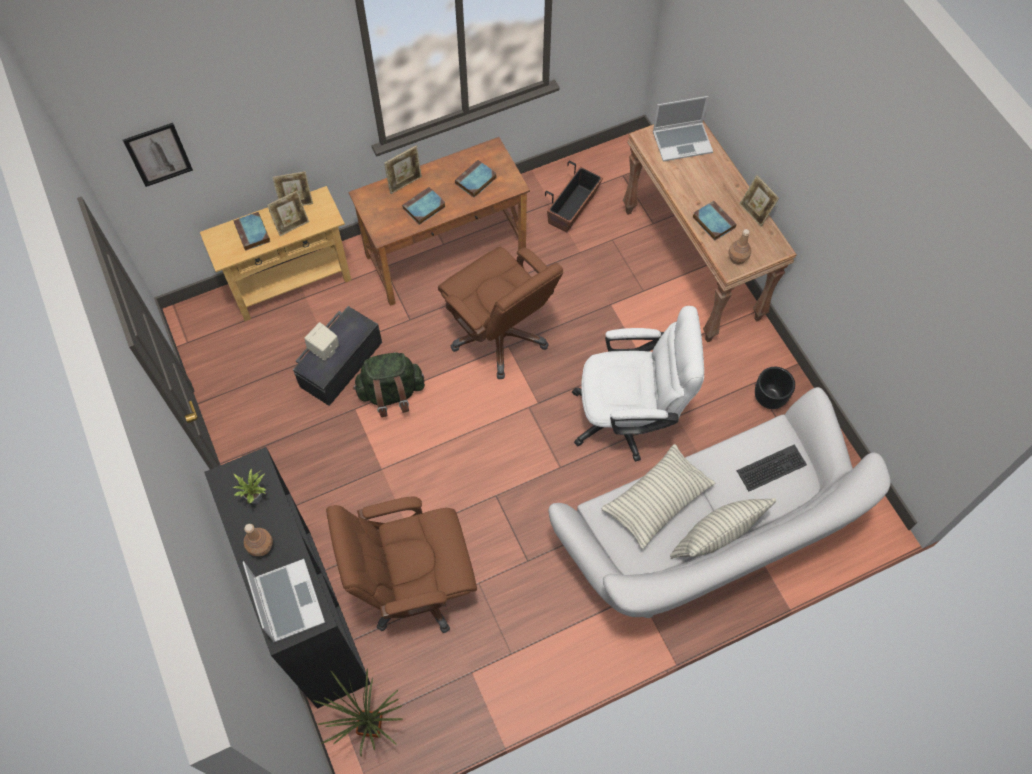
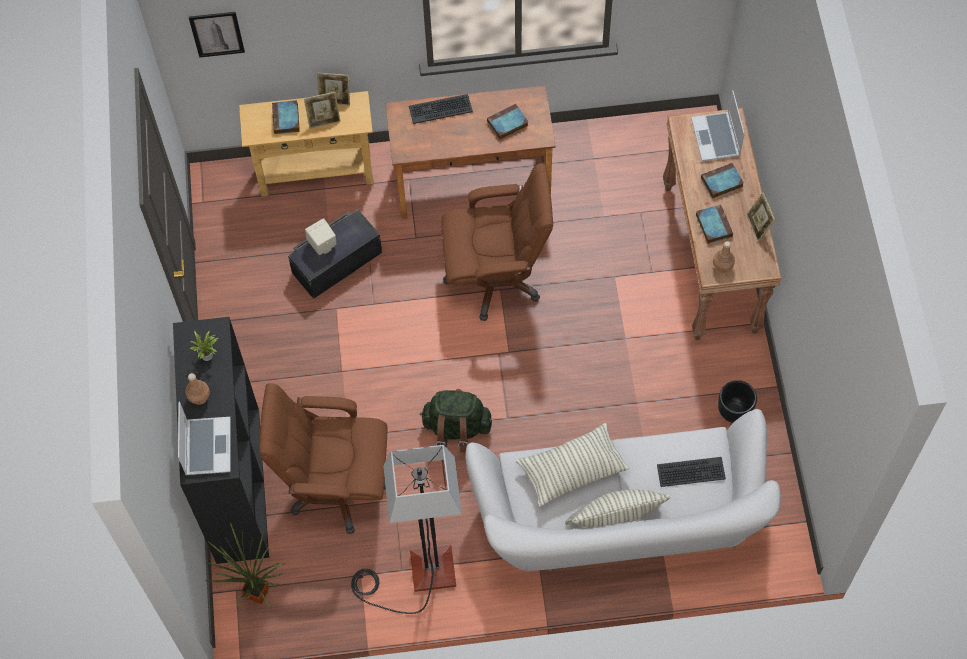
camera: 20 degrees right, 0 degrees up
green backpack [353,352,425,417] -> green backpack moved to [420,389,492,452]
picture frame [384,146,422,194] -> keyboard [409,94,473,124]
book [402,187,446,225] -> book moved to [701,163,744,198]
brown office chair [438,247,563,379] -> brown office chair turned 75 degrees counterclockwise [441,163,553,321]
planter [545,161,603,232] -> none
white office chair [572,306,704,462] -> none
laptop [653,96,713,161] -> laptop turned 75 degrees clockwise [691,90,745,161]
none -> floor lamp [351,445,462,614]

